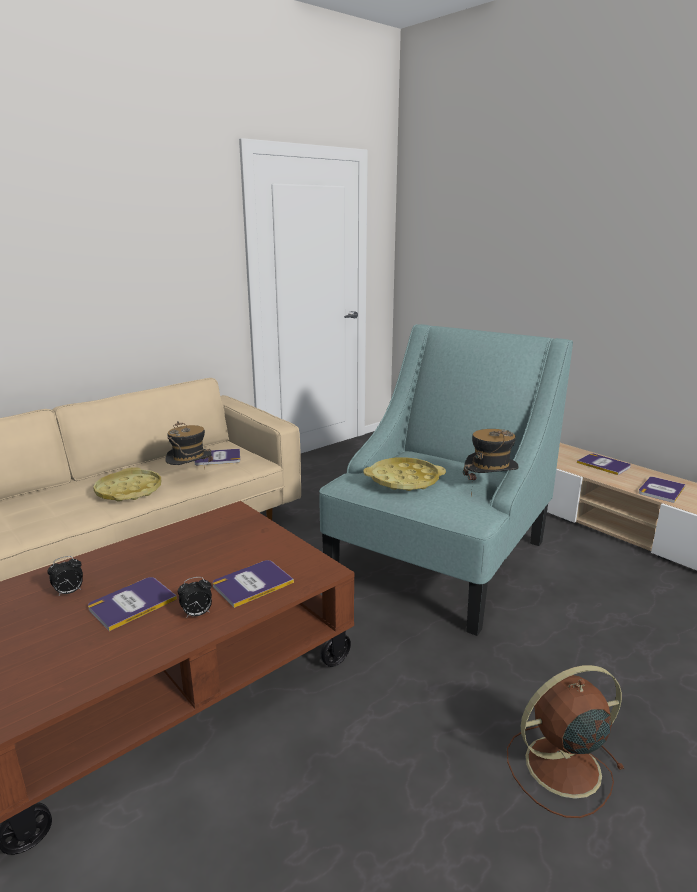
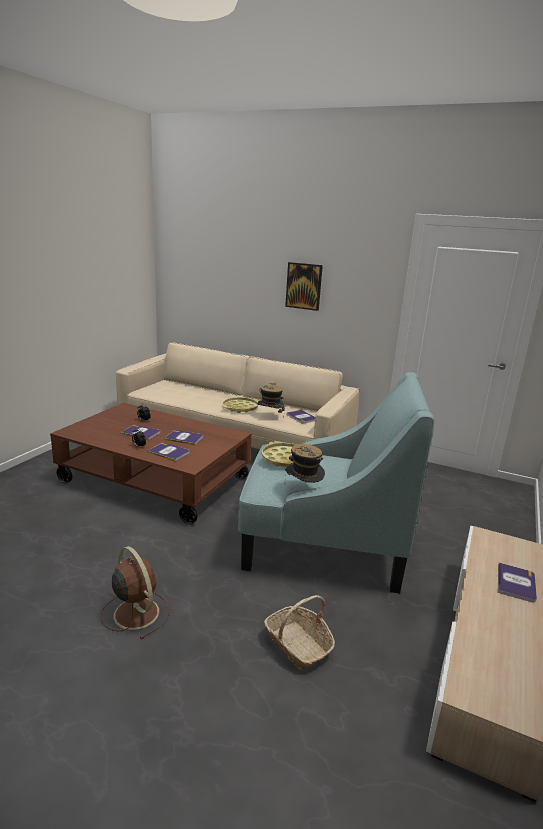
camera: 65 degrees right, 0 degrees up
book [638,477,686,503] -> book moved to [164,430,203,445]
none -> basket [264,595,335,670]
none -> picture [285,262,323,311]

